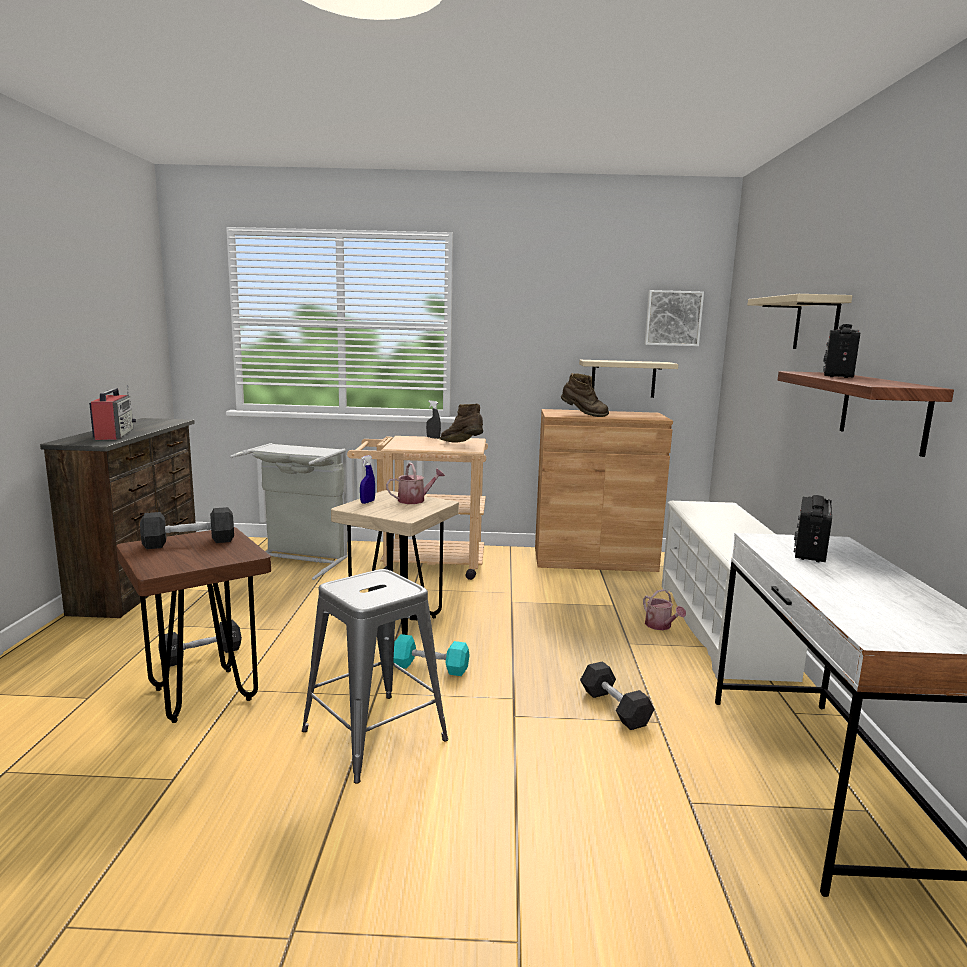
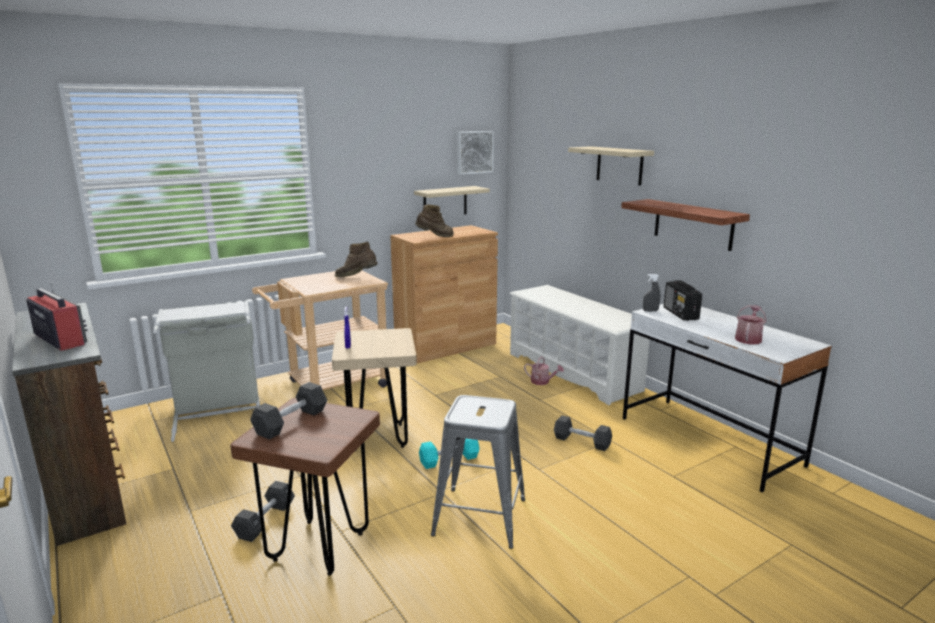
camera: 35 degrees left, 5 degrees up
watering can [386,463,445,504] -> watering can moved to [735,305,766,345]
grey spray bottle [426,400,441,439] -> grey spray bottle moved to [643,274,660,312]
radio [823,324,860,378] -> none

